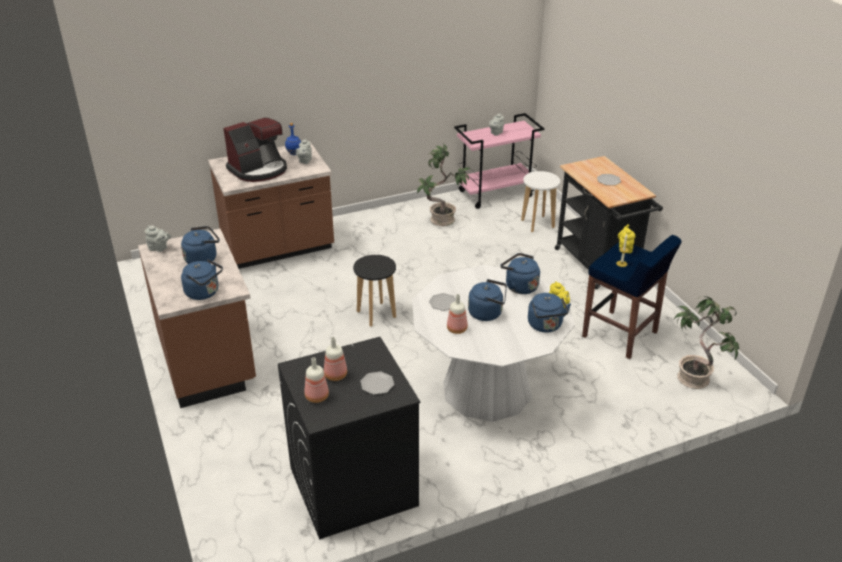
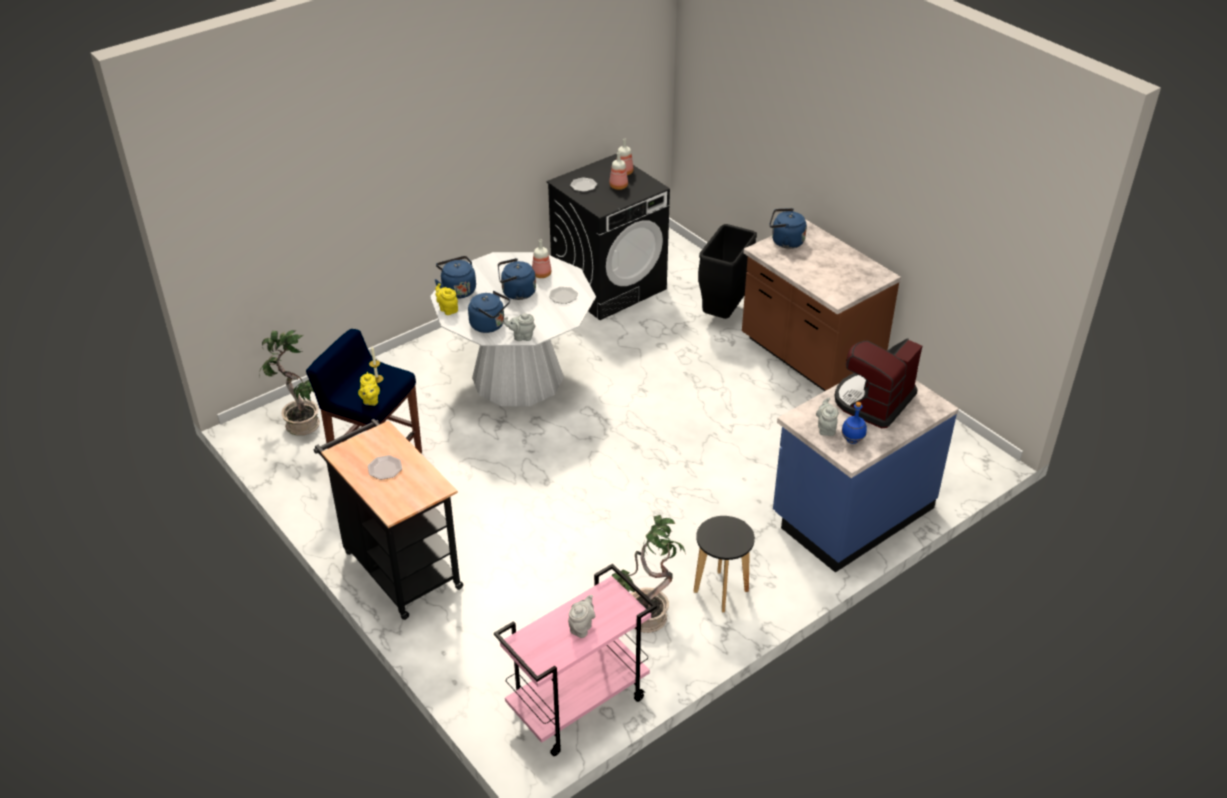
camera: 165 degrees right, 5 degrees up
grey teapot [145,225,171,252] -> grey teapot moved to [504,313,535,341]
blue kettle [181,226,220,264] -> none
brown counter [208,141,334,269] -> blue counter [773,380,959,573]
black stool [353,255,396,327] -> black stool moved to [694,516,755,612]
white stool [521,171,560,232] -> none
none -> black trash can [698,224,757,319]

